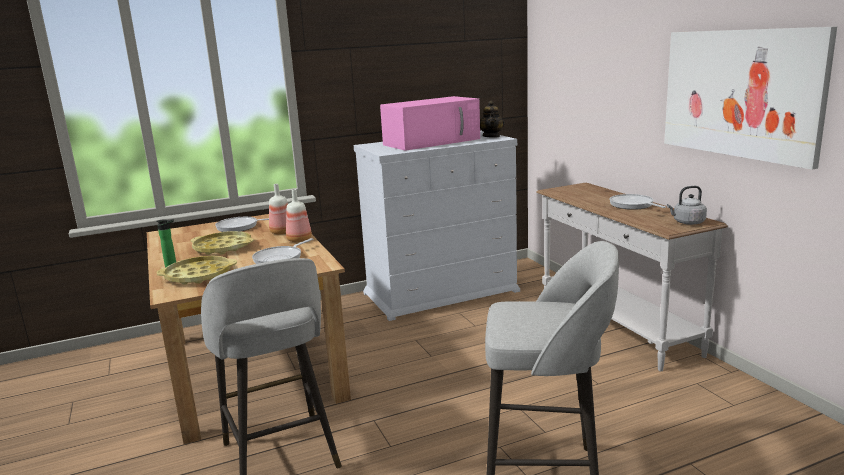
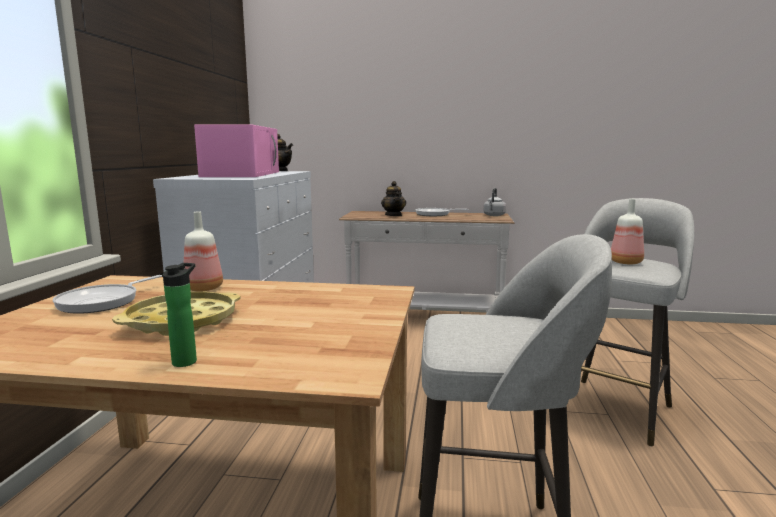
camera: 60 degrees left, 5 degrees down
yellow tray [157,256,237,285] -> none
frying pan [252,238,313,264] -> none
bottle [286,189,312,242] -> bottle moved to [611,199,644,264]
picture [664,26,837,170] -> none
none -> teapot [381,181,406,216]

